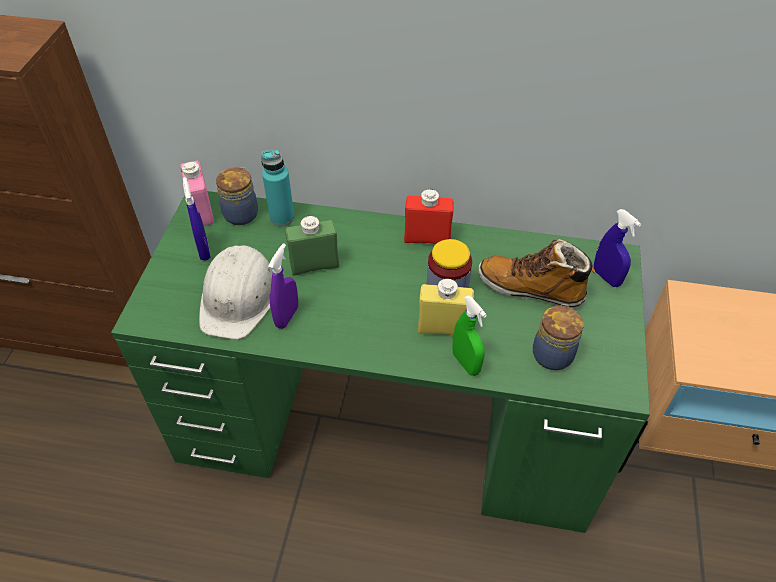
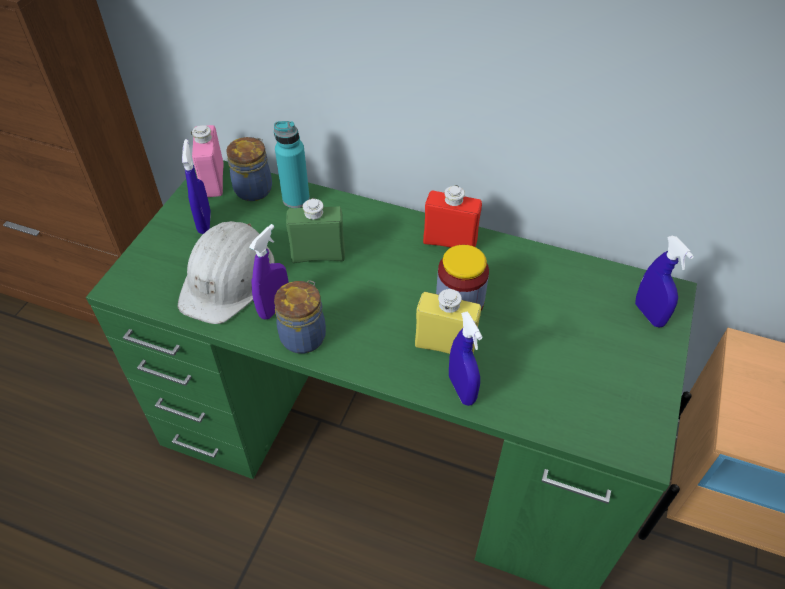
camera: 10 degrees right, 0 degrees up
green spray bottle [452,295,487,376] -> blue spray bottle [449,312,482,406]
boot [478,238,596,308] -> none
jar [533,304,584,370] -> jar moved to [274,280,326,354]

